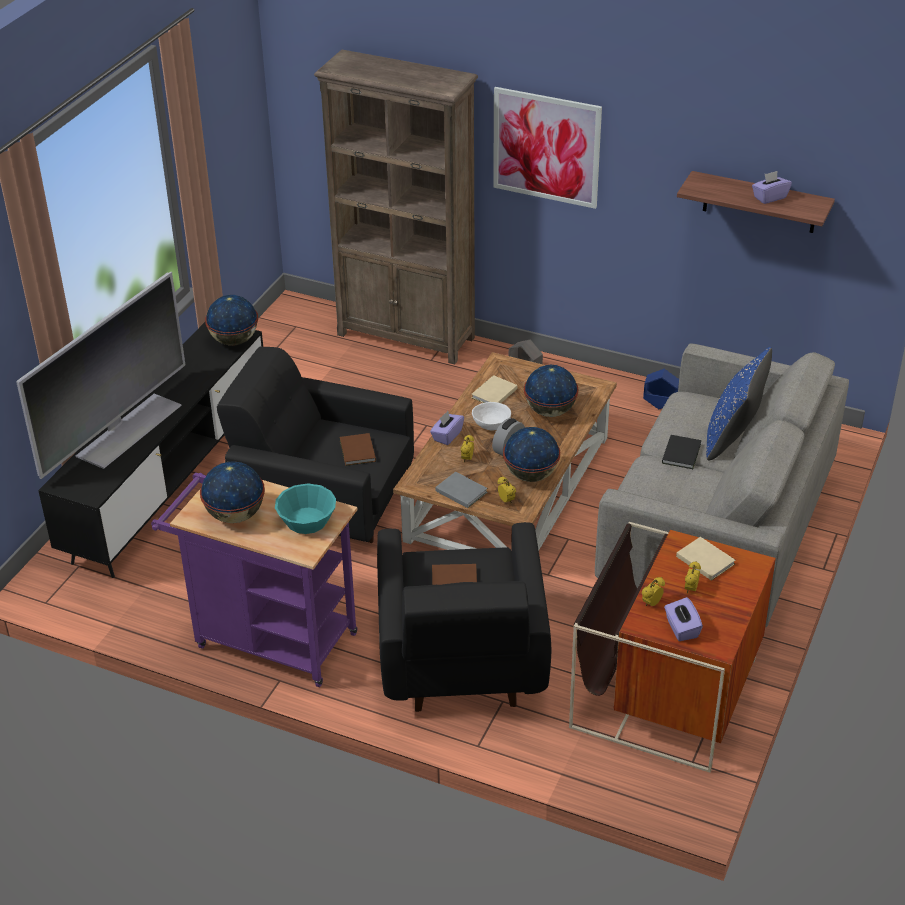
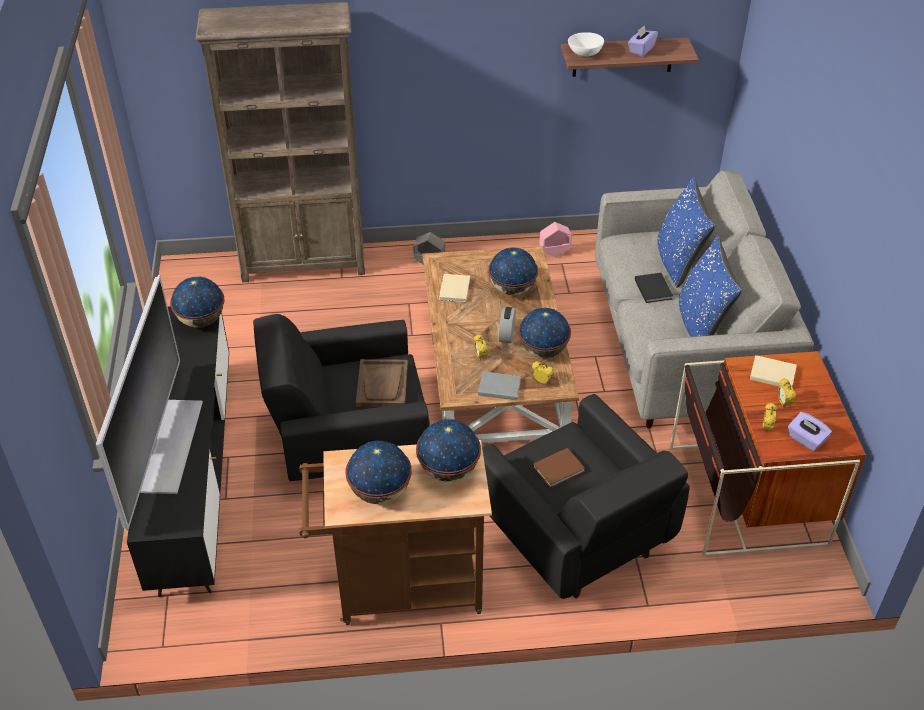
camera: 30 degrees left, 5 degrees up
purple cart [151,473,358,687] -> brown cart [299,440,492,625]
turquoise bowl [275,483,336,534] -> globe [416,419,481,482]
brown book [340,433,376,466] -> brown tray [356,359,408,407]
purple tissue box [430,411,464,445] -> none
white bowl [472,402,511,430] -> white bowl moved to [568,32,604,56]
picture [493,87,602,209] -> none
blue planter [643,369,679,410] -> pink planter [539,222,572,258]
none -> blue pillow [679,235,742,337]

